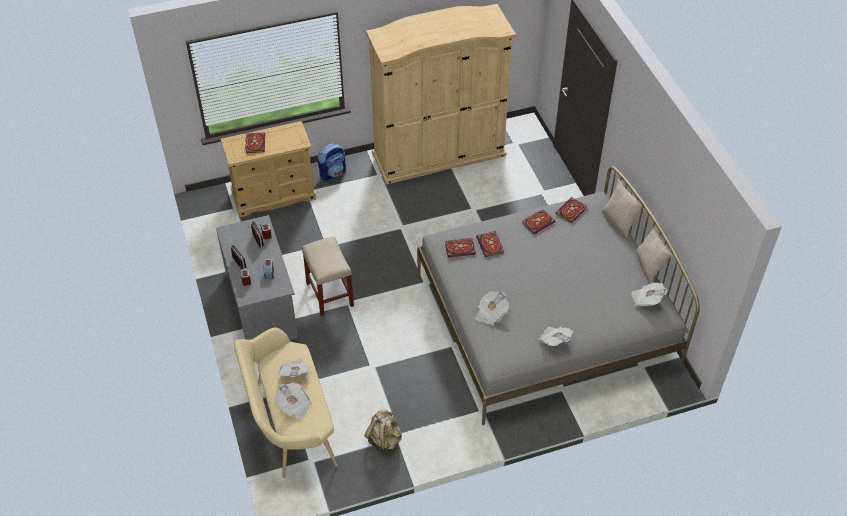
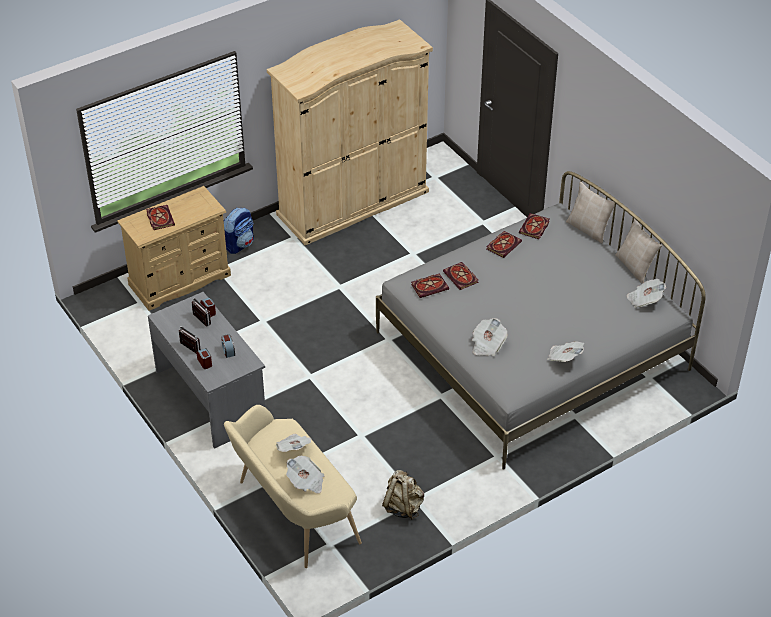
camera: 15 degrees left, 5 degrees down
beige stool [302,236,354,316] -> none

